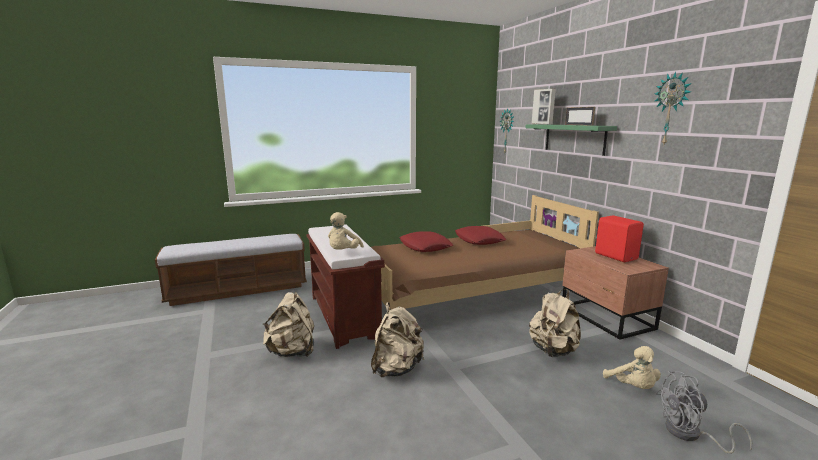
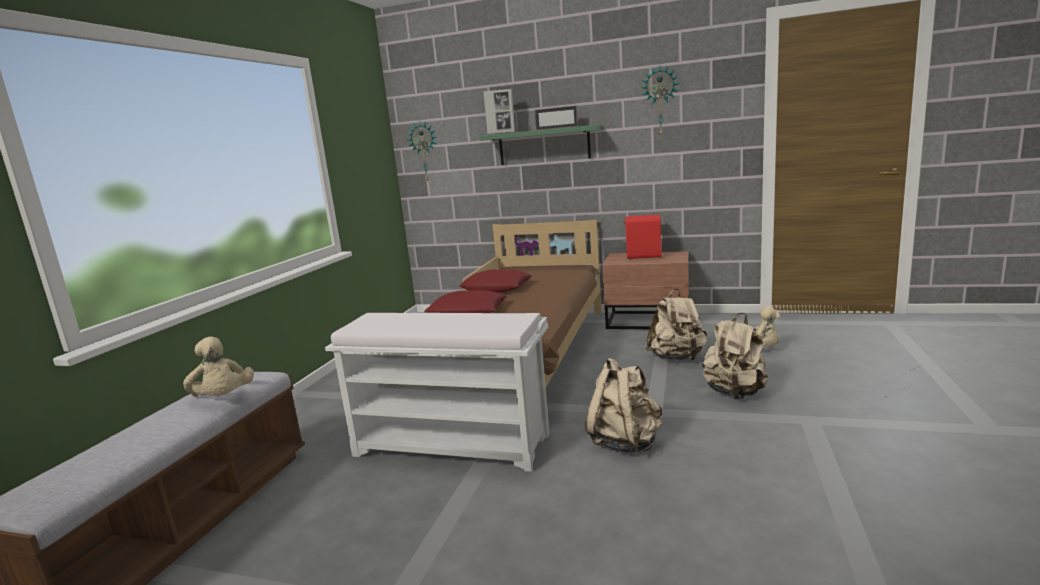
camera: 50 degrees left, 0 degrees up
beige backpack [263,292,314,357] -> beige backpack moved to [702,313,768,399]
brown bench [306,225,385,349] -> white bench [325,313,549,472]
beige plush toy [328,212,364,250] -> beige plush toy moved to [183,337,254,397]
grey fan [656,371,752,454] -> none

